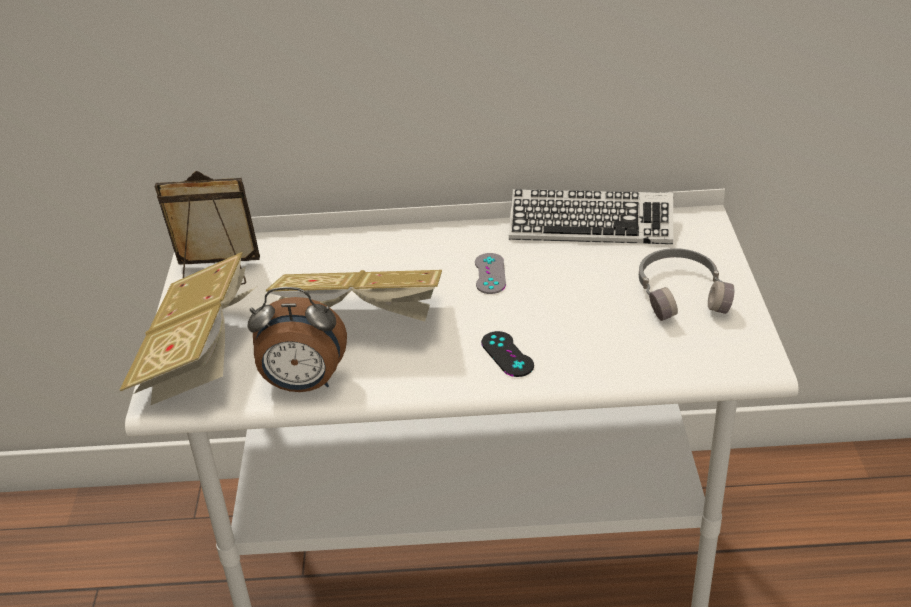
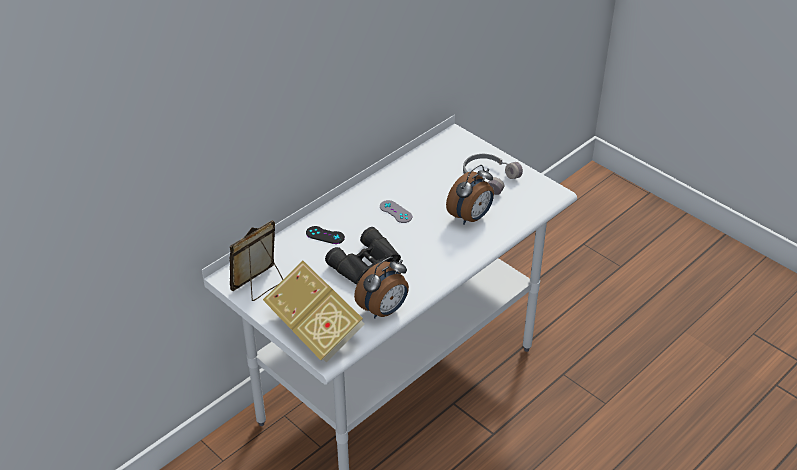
camera: 45 degrees left, 5 degrees up
book [266,270,442,322] -> black binoculars [325,227,401,285]
black game controller [481,331,534,377] -> black game controller moved to [306,226,345,244]
keyboard [509,189,673,244] -> none
none -> alarm clock [446,165,494,225]

